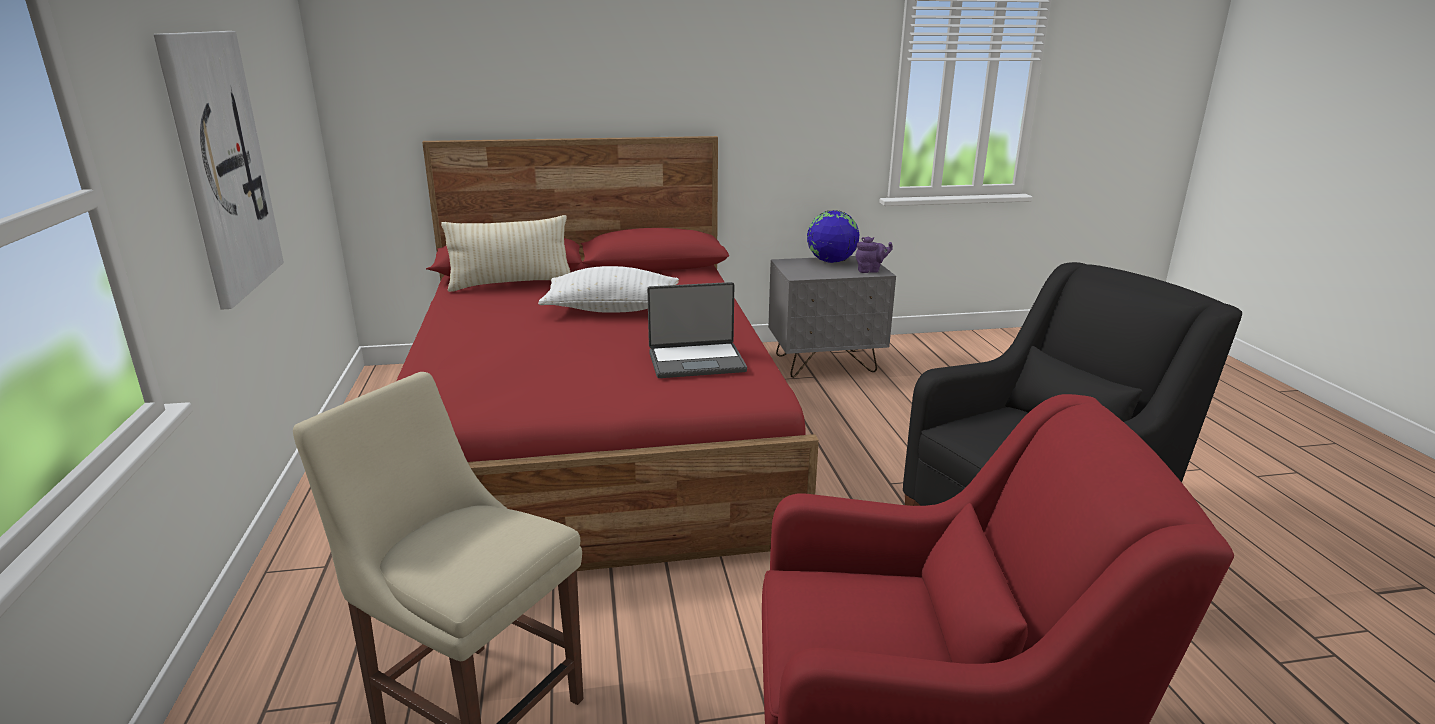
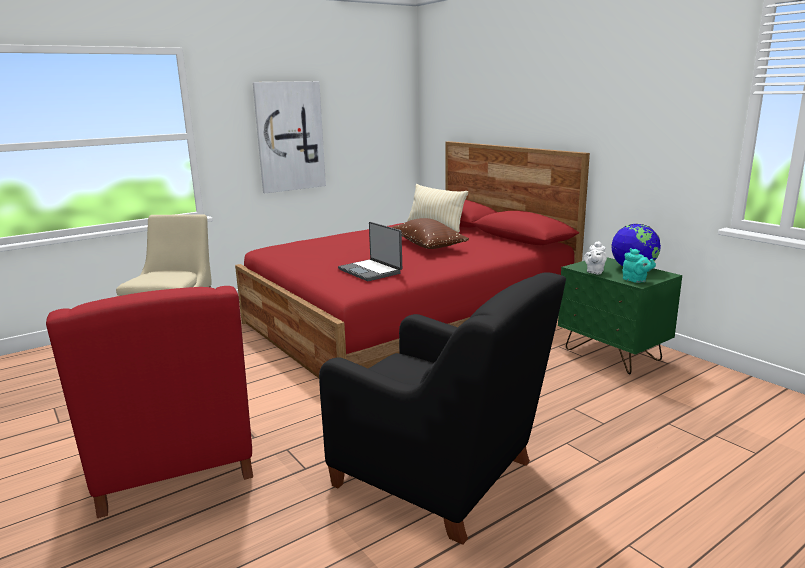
camera: 65 degrees right, 5 degrees down
white pillow [538,266,679,312] -> brown pillow [392,218,469,249]
grey nightstand [768,256,896,378] -> green nightstand [558,257,682,374]
purple teapot [856,236,893,273] -> turquoise teapot [622,248,656,283]
none -> white teapot [584,241,607,274]

